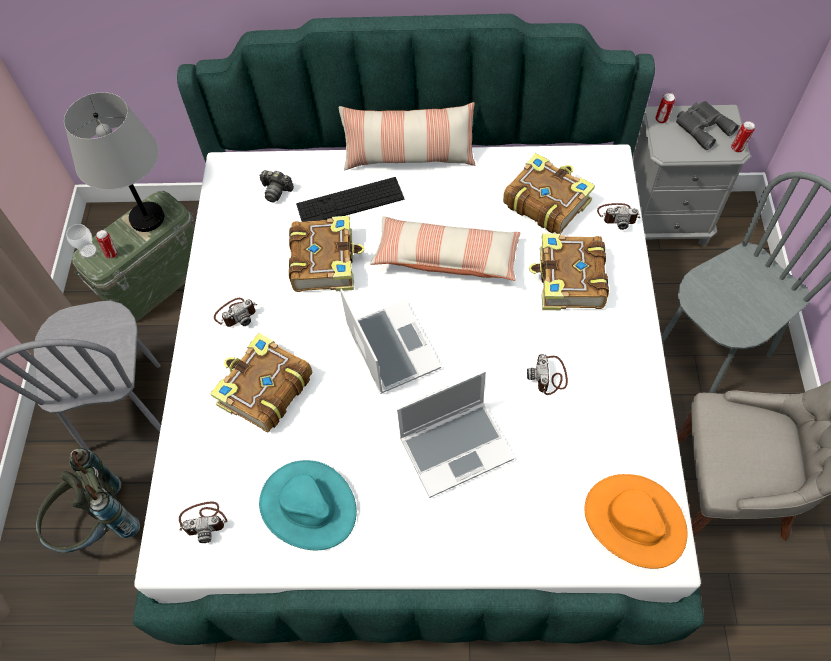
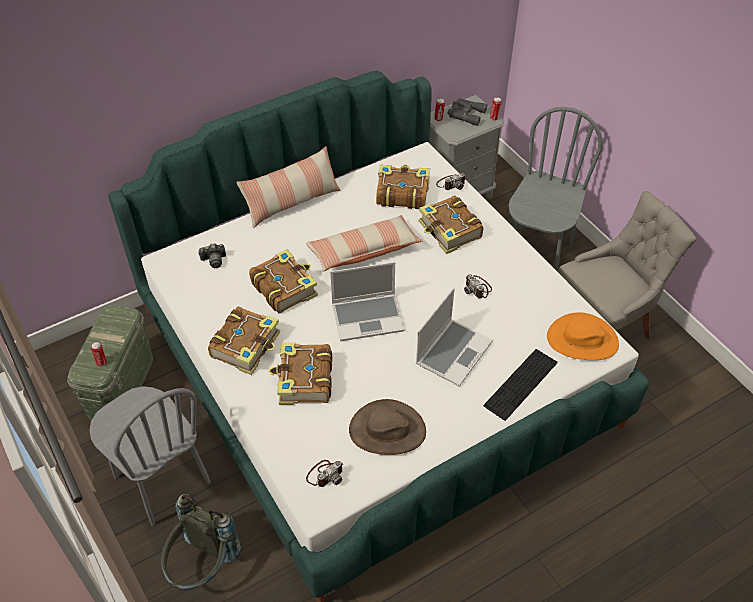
camera: 35 degrees left, 10 degrees down
grey table lamp [64,92,164,232] -> none
cup [66,224,97,258] -> none
camera [214,298,257,327] -> book [208,306,280,375]
turquoise hat [259,460,357,551] -> brown hat [349,399,426,455]
keyboard [296,177,404,222] -> keyboard moved to [483,349,558,421]
laptop [340,288,441,394] -> laptop turned 135 degrees clockwise [330,262,405,341]

